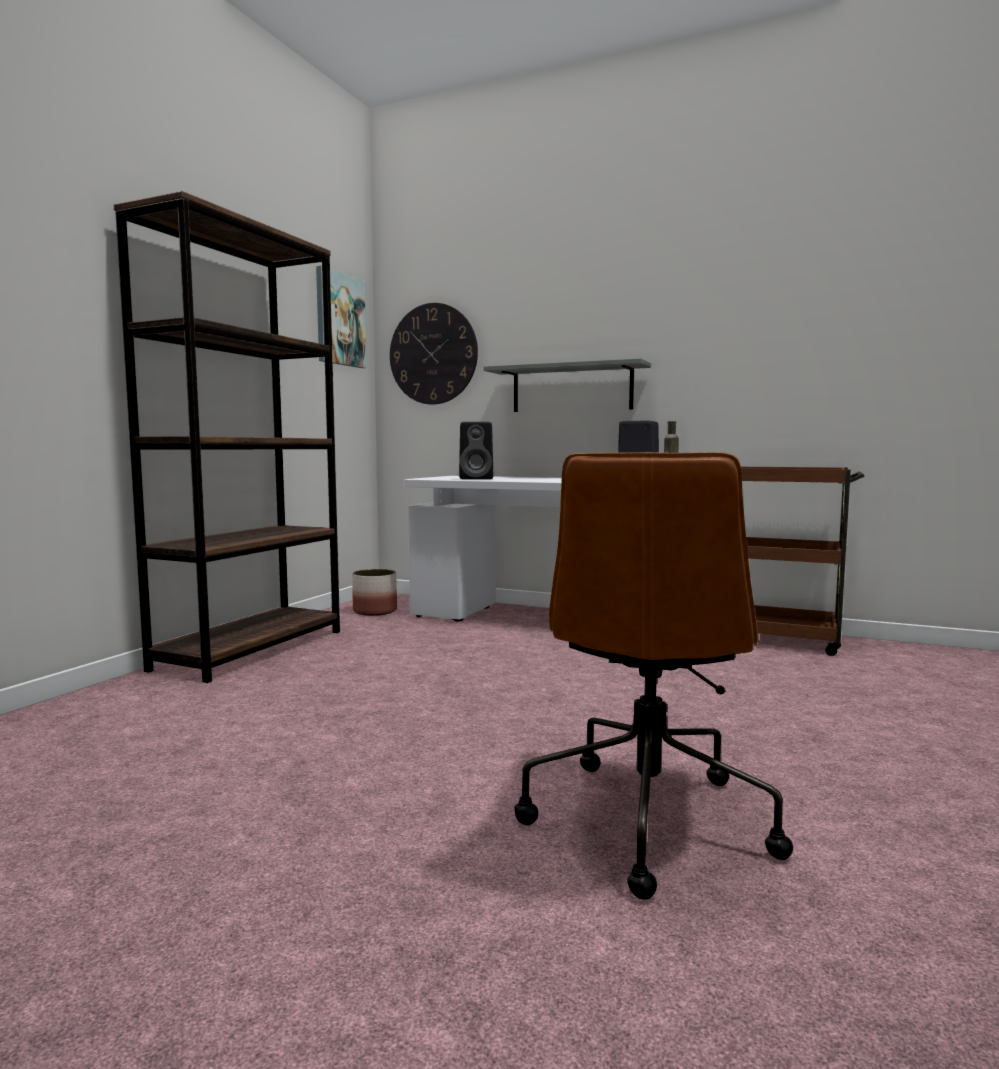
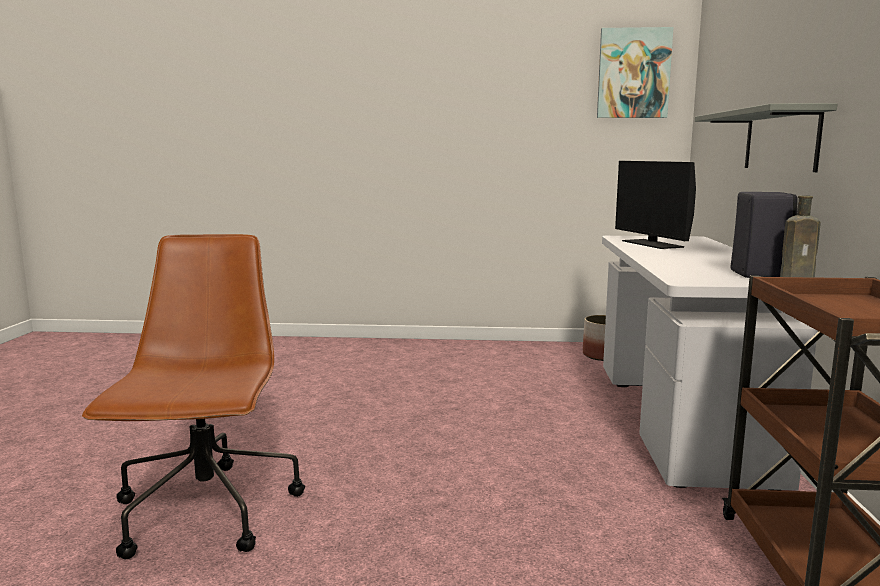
camera: 70 degrees right, 5 degrees up
brown bookcase [114,191,340,683] -> none
wall clock [390,303,478,405] -> none
black speaker [459,422,493,479] -> monitor [615,161,696,249]
brown office chair [514,452,793,900] -> brown office chair turned 90 degrees clockwise [82,234,305,559]

